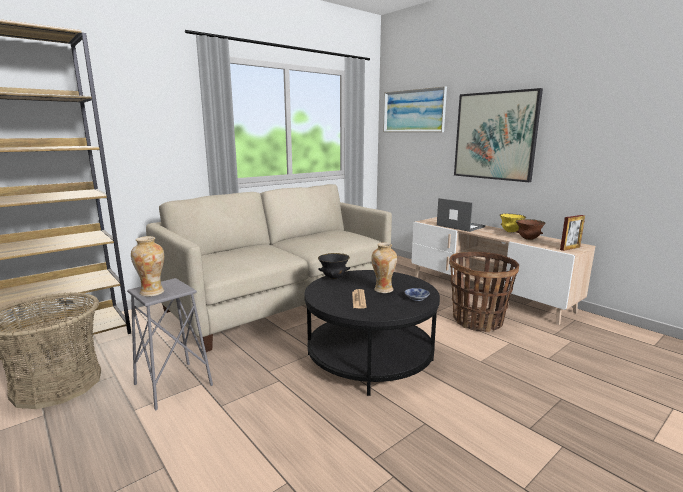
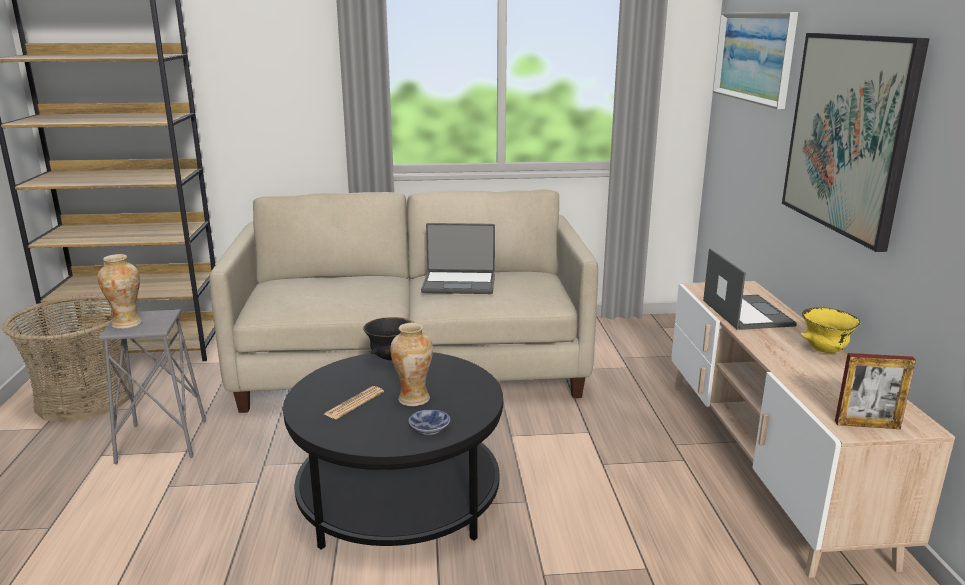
camera: 35 degrees right, 5 degrees up
basket [449,252,519,332] -> none
brown bowl [516,219,545,240] -> none
none -> laptop [421,223,495,294]

